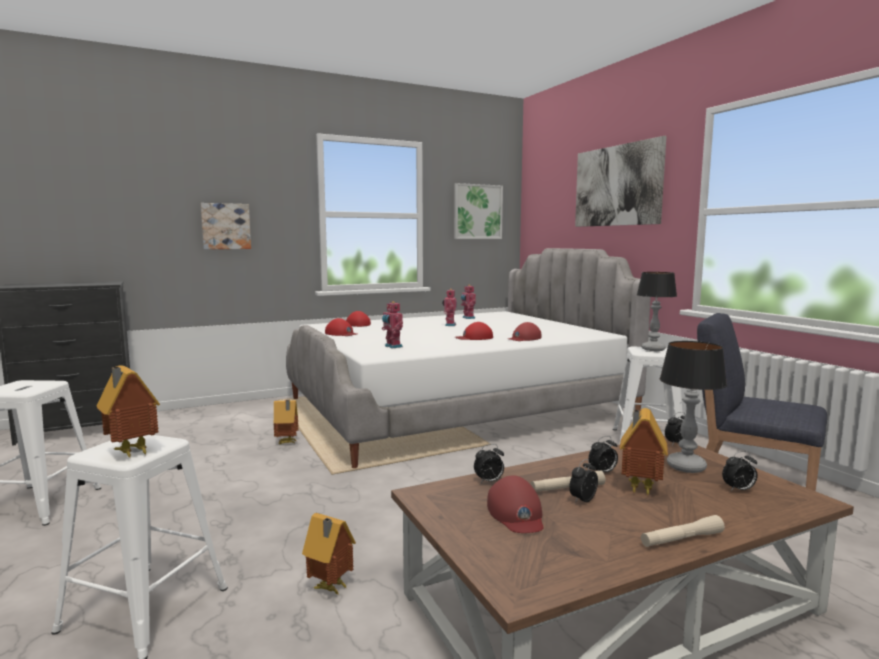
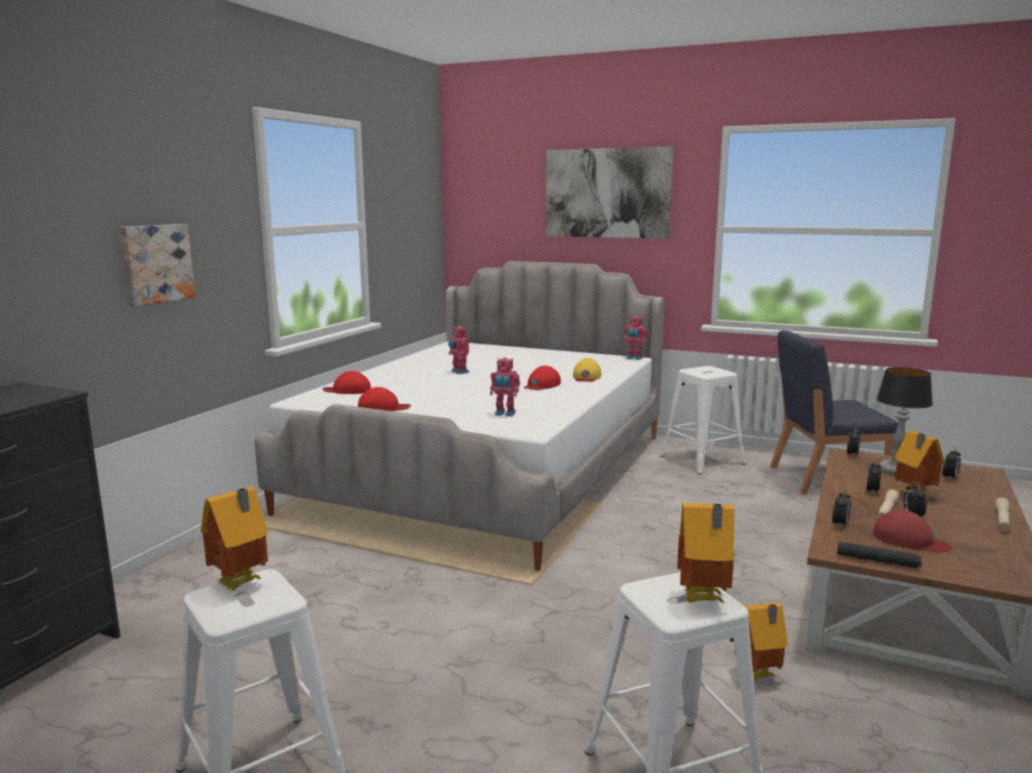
camera: 40 degrees left, 5 degrees up
toy house [273,400,299,444] -> toy house moved to [201,486,268,591]
picture [454,183,503,239] -> none
toy robot [461,285,476,319] -> toy robot moved to [624,315,647,360]
red cap [508,322,541,341] -> yellow cap [573,358,601,382]
table lamp [637,272,677,351] -> none
none -> black flashlight [837,541,922,568]

